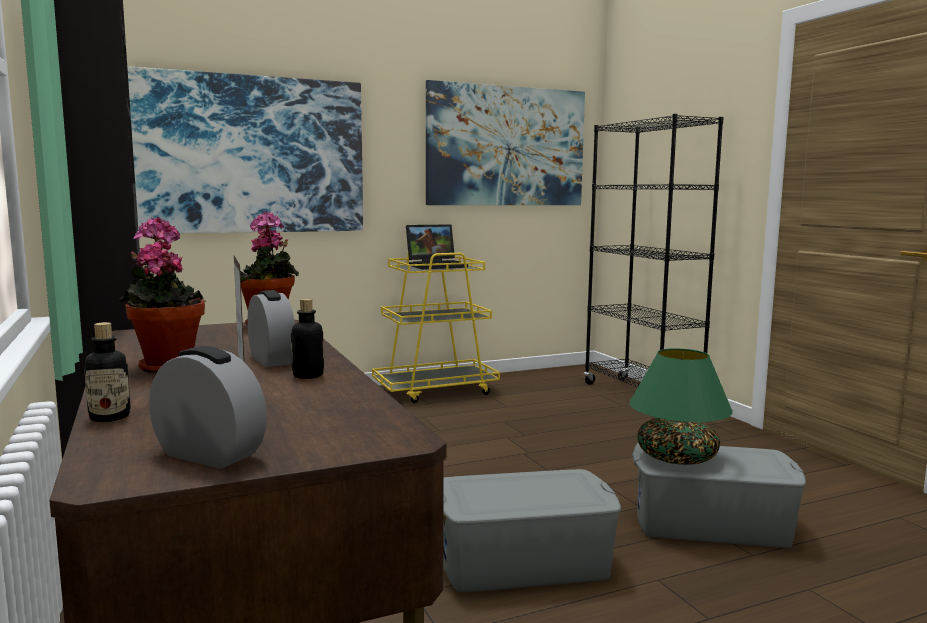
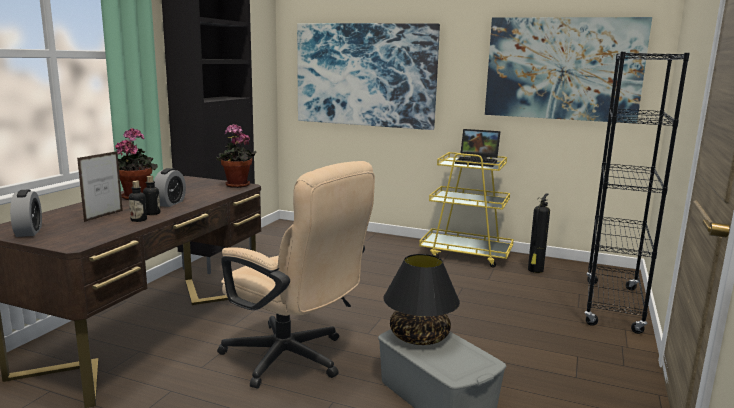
camera: 45 degrees right, 5 degrees up
bottle [84,322,131,422] -> bottle moved to [129,181,147,222]
grey storage box [443,469,621,592] -> beige office chair [217,161,375,389]
green table lamp [629,348,733,465] -> black table lamp [383,254,460,345]
none -> fire extinguisher [528,193,550,273]

